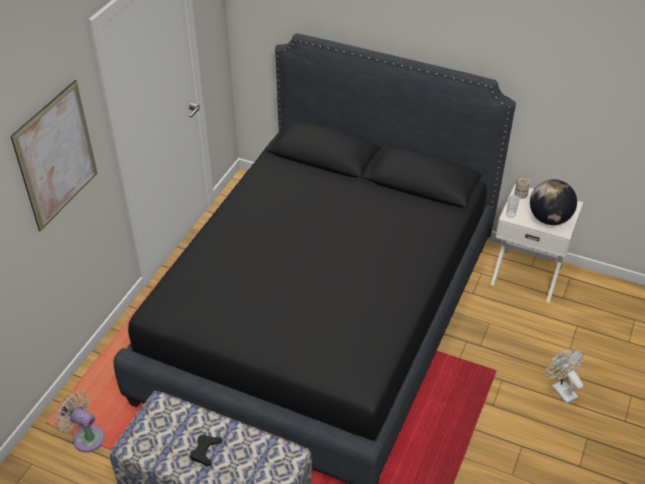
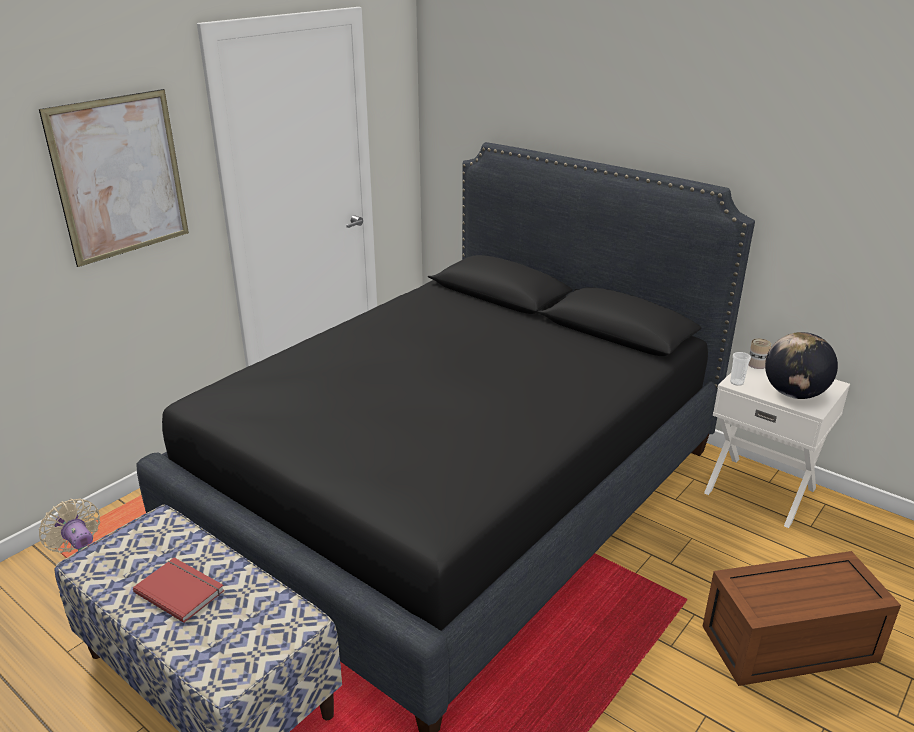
camera: 15 degrees right, 15 degrees down
black game controller [190,435,222,466] -> red book [133,558,224,623]
white fan [546,350,583,404] -> brown storage box [703,551,901,686]

